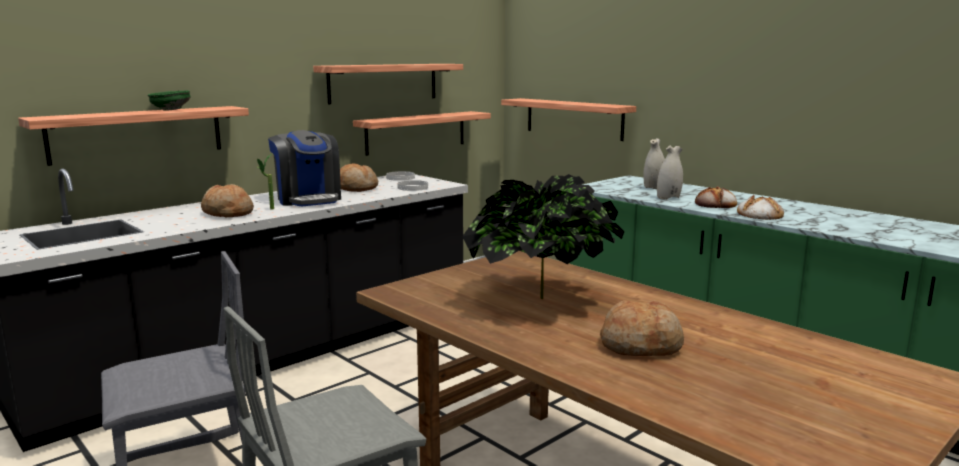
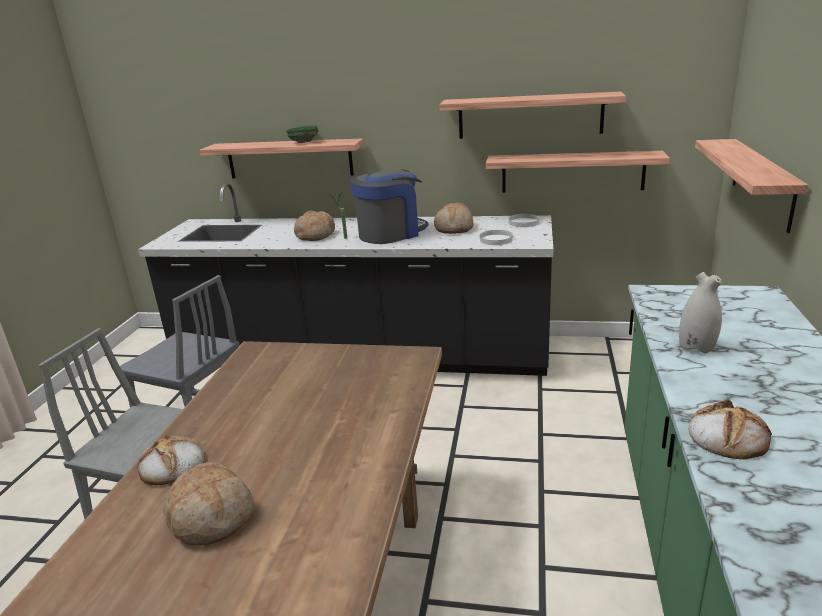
camera: 55 degrees right, 10 degrees up
coffee machine [268,130,341,206] -> coffee machine turned 150 degrees counterclockwise [350,169,429,244]
potted plant [462,174,625,299] -> none
white vase [643,138,665,189] -> none
bread [695,186,737,208] -> bread moved to [137,435,204,485]

